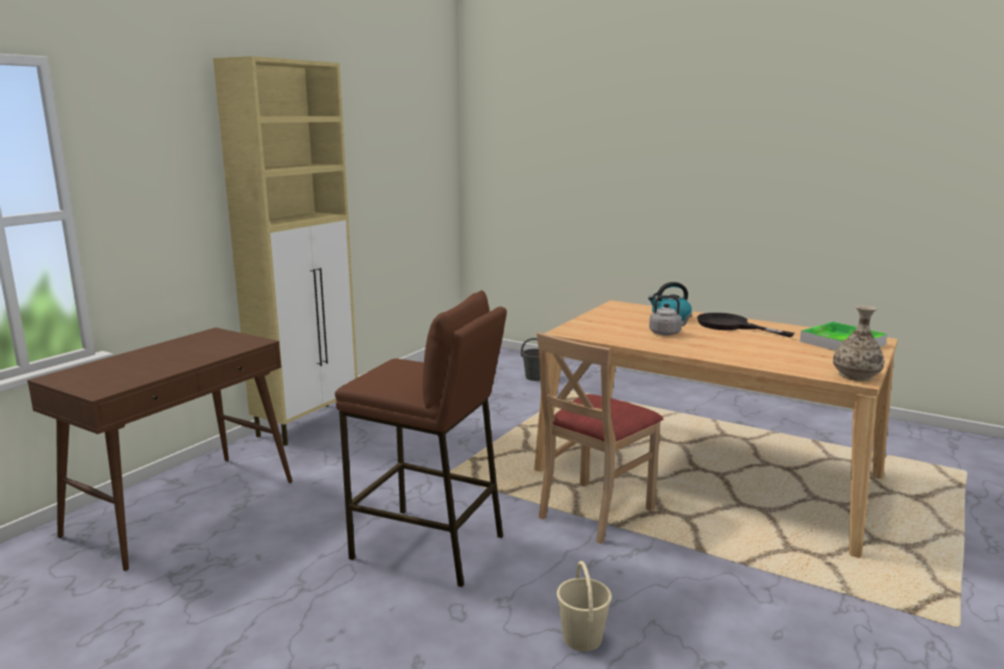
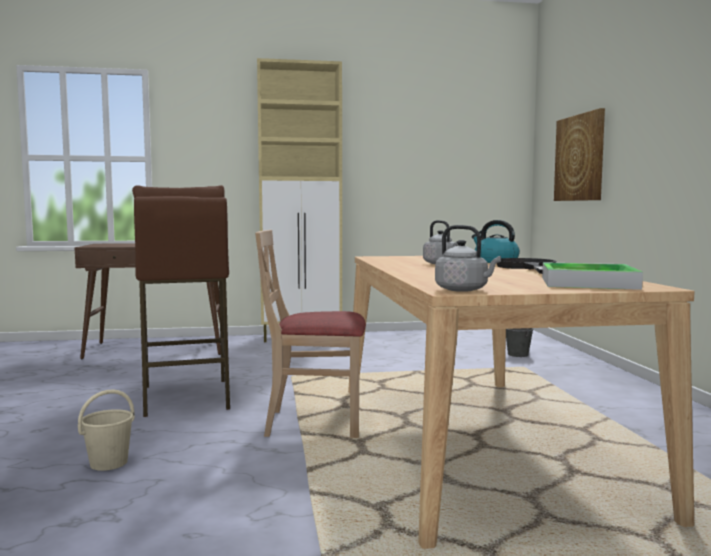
camera: 50 degrees right, 10 degrees down
vase [833,306,884,381] -> grey kettle [435,225,501,292]
none -> picture [554,108,605,201]

